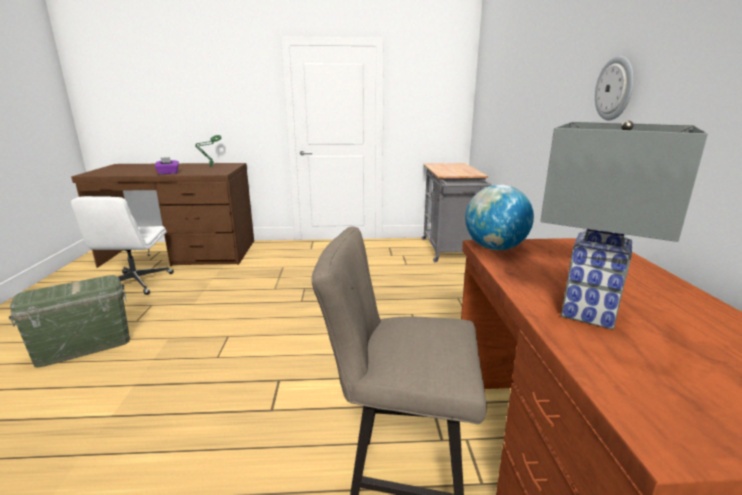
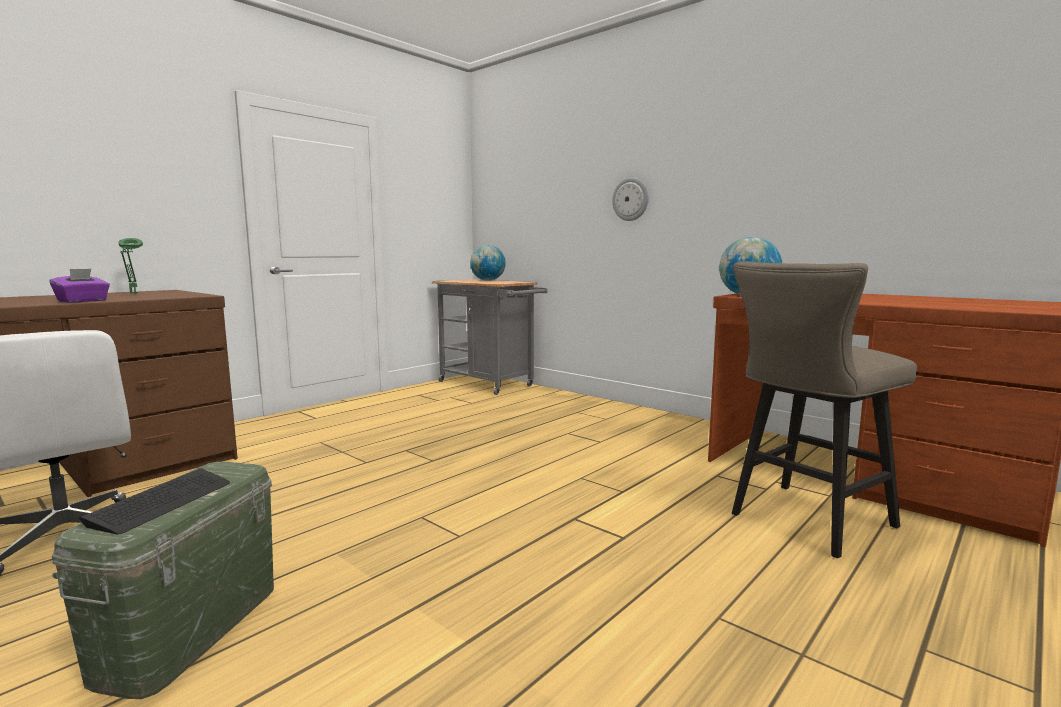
camera: 45 degrees left, 10 degrees down
grey table lamp [540,121,708,329] -> none
wall clock [595,56,634,121] -> wall clock moved to [612,177,649,221]
none -> keyboard [79,468,230,535]
none -> globe [470,245,506,281]

